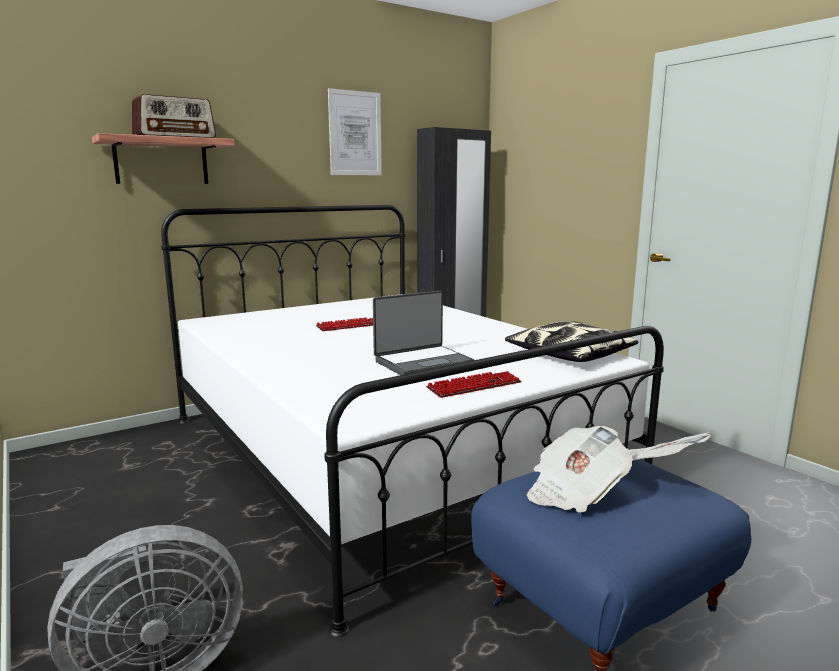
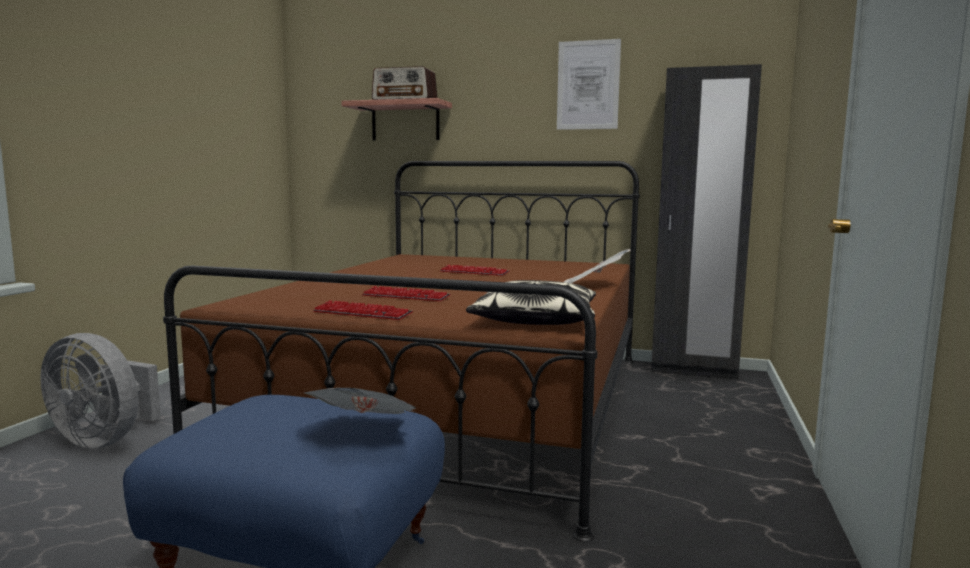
camera: 50 degrees right, 5 degrees down
white bed [161,205,664,637] -> brown bed [163,161,640,542]
laptop [373,291,474,375] -> keyboard [362,286,451,301]
newspaper [527,426,632,513] -> newspaper moved to [564,249,630,283]

